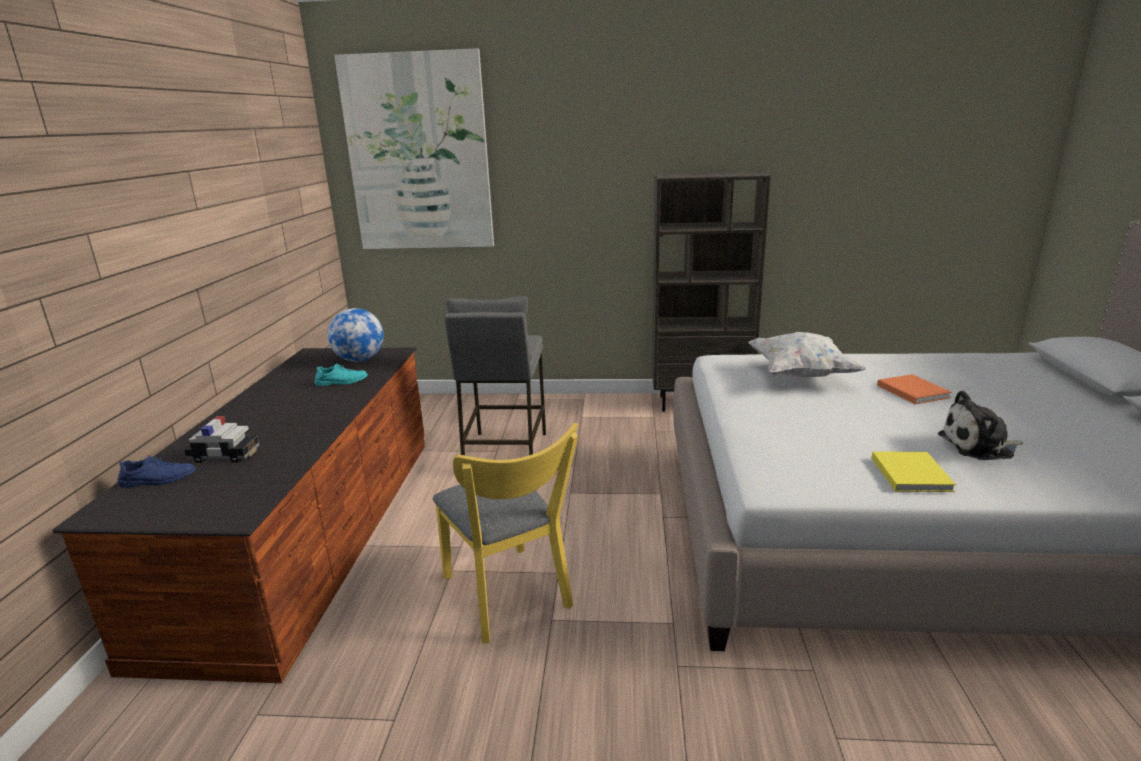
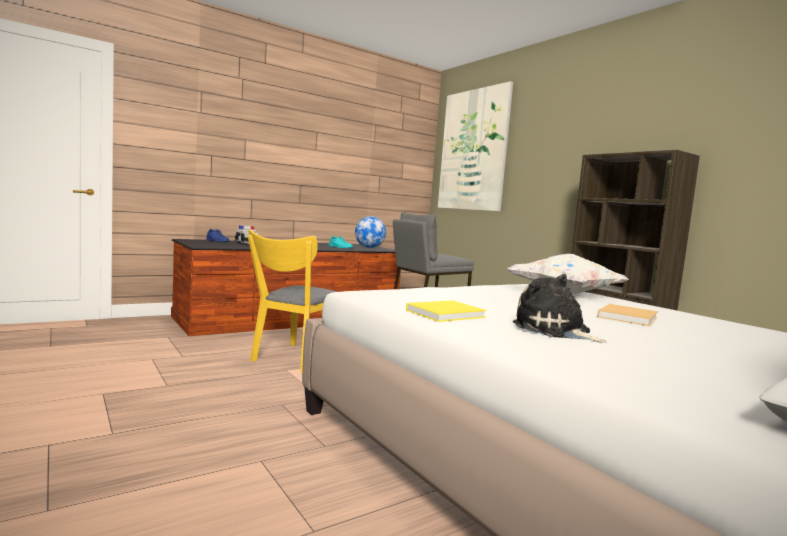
camera: 50 degrees right, 15 degrees down
orange book [877,374,952,404] -> beige book [597,304,658,326]

